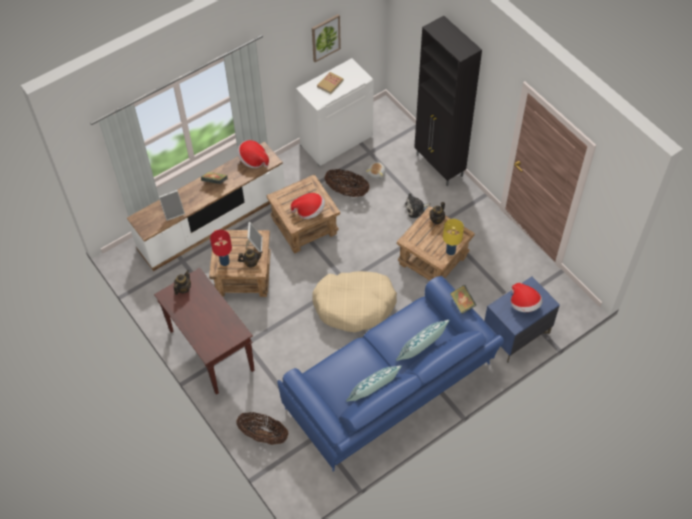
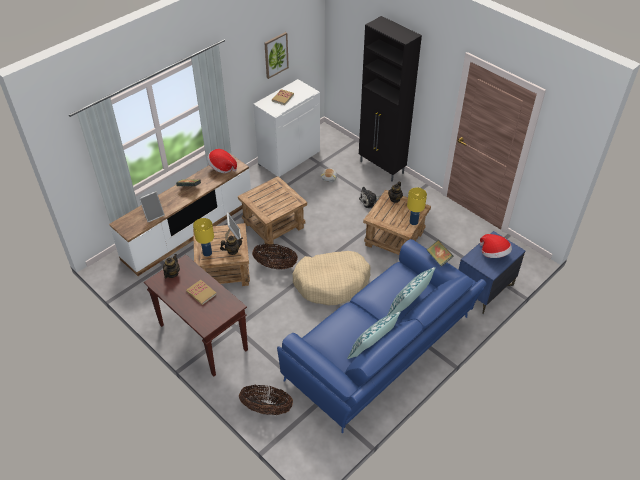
camera: 10 degrees left, 10 degrees down
red table lamp [210,230,232,266] -> yellow table lamp [193,218,214,256]
hat [291,193,325,219] -> none
basket [324,169,370,197] -> basket moved to [252,244,298,270]
none -> book [186,280,217,305]

